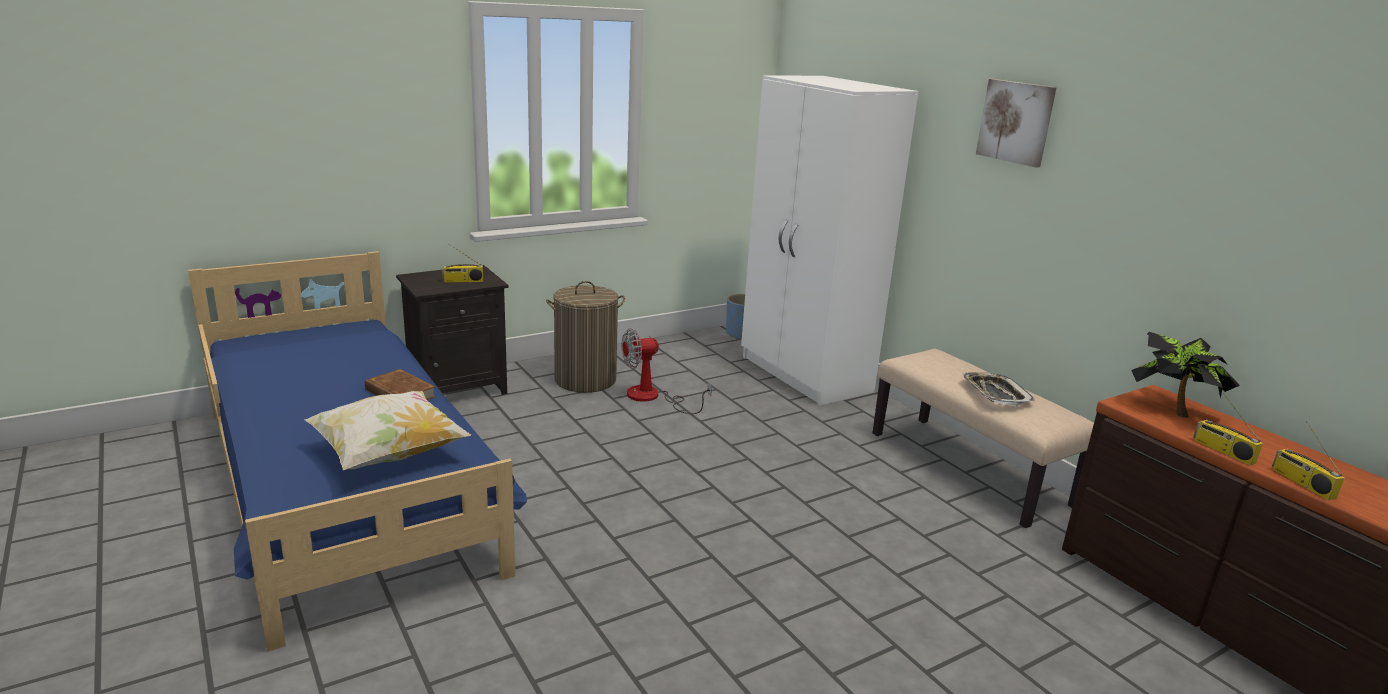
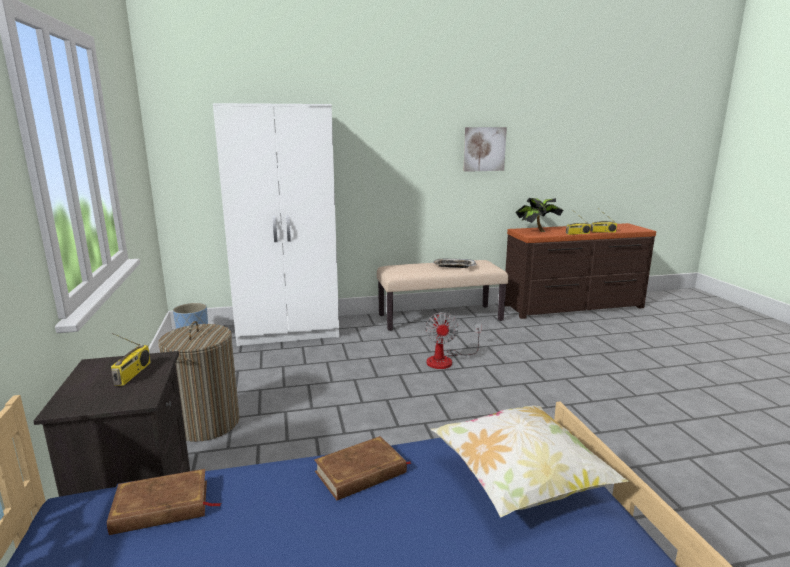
camera: 70 degrees left, 5 degrees down
fan [622,328,712,414] -> fan moved to [425,312,482,369]
picture [976,79,1057,167] -> picture moved to [463,127,507,172]
none -> brown book [107,469,221,535]

